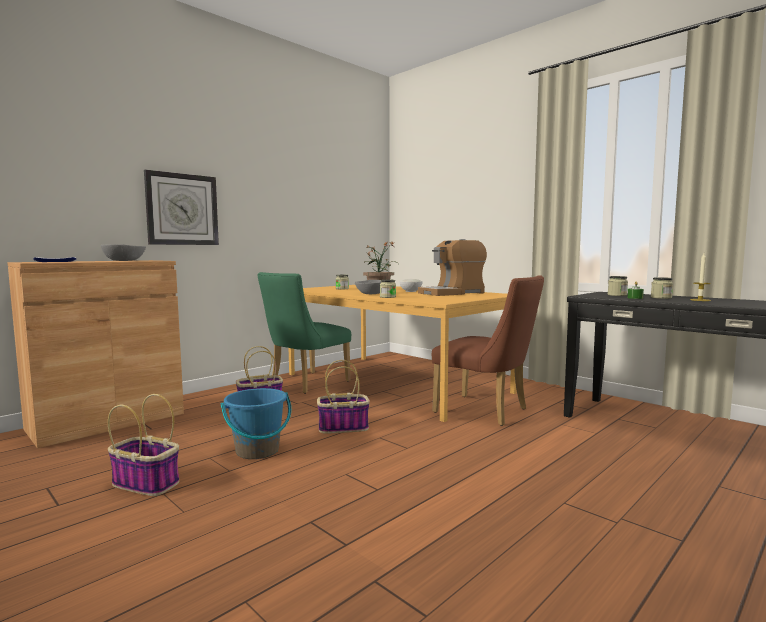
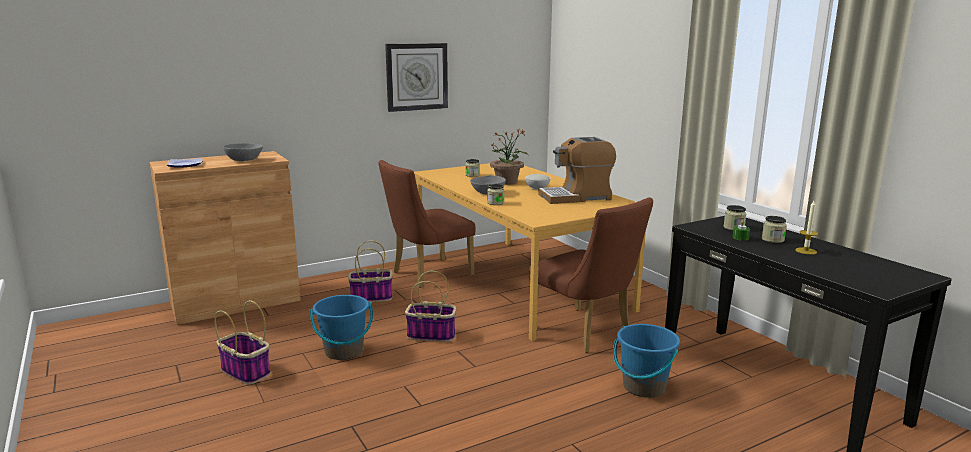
camera: 15 degrees right, 10 degrees up
wall clock [144,170,219,245] -> wall clock moved to [385,43,448,112]
green chair [258,272,351,394] -> brown chair [378,160,476,288]
none -> blue bucket [613,324,680,398]

